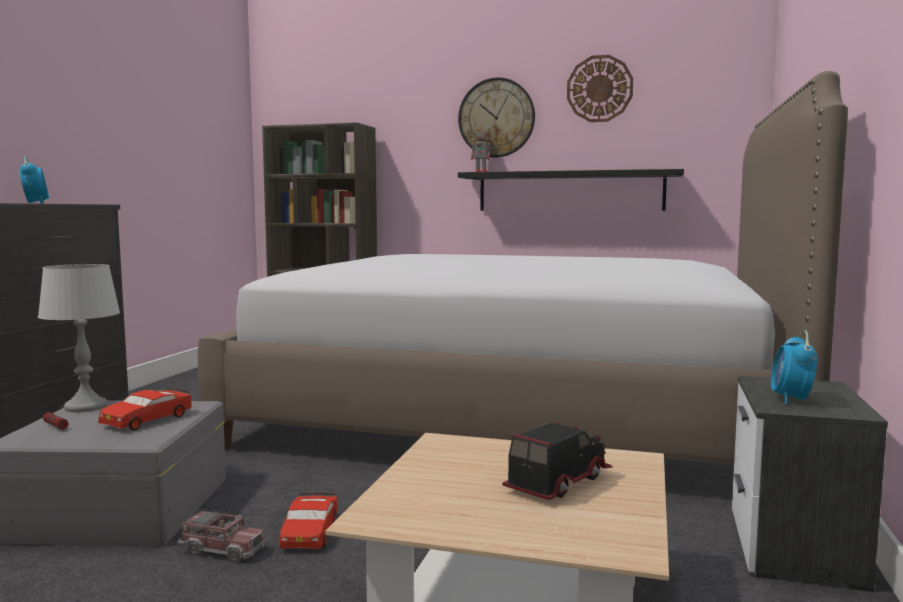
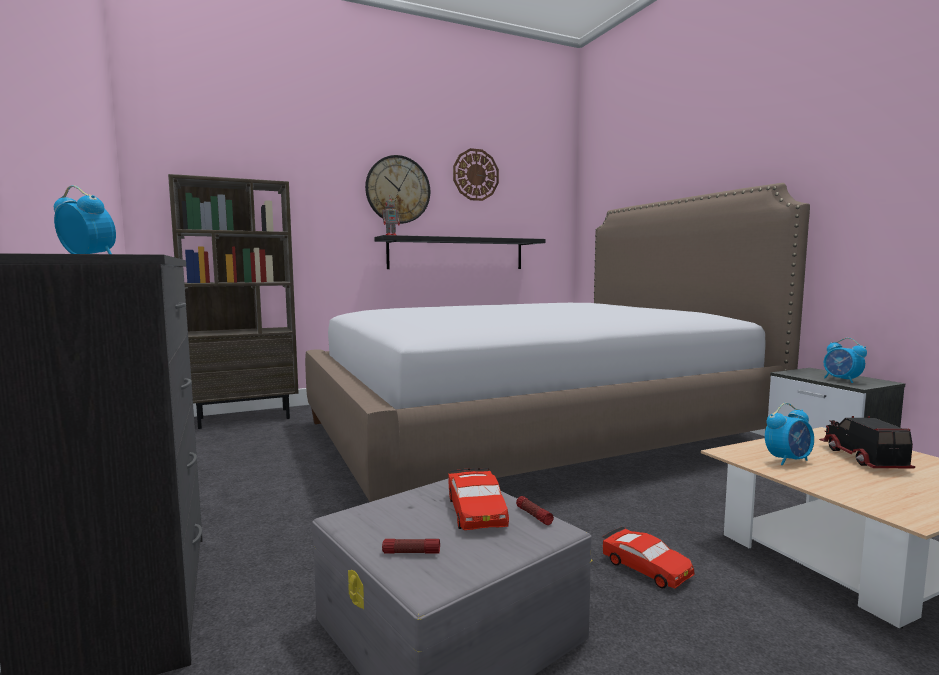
camera: 40 degrees left, 0 degrees up
grey table lamp [38,264,120,412] -> none
toy truck [177,509,267,563] -> none
none -> flashlight [516,496,554,525]
none -> alarm clock [765,403,814,466]

